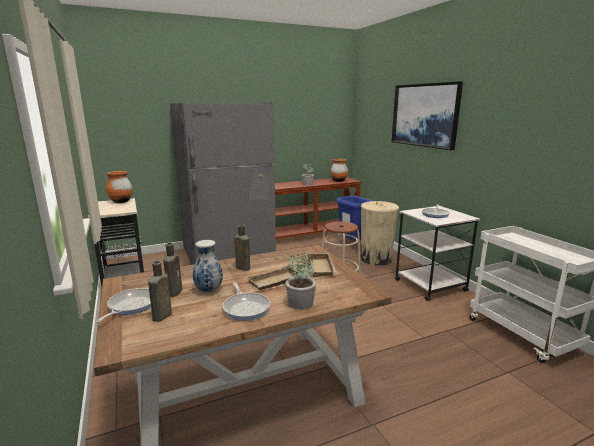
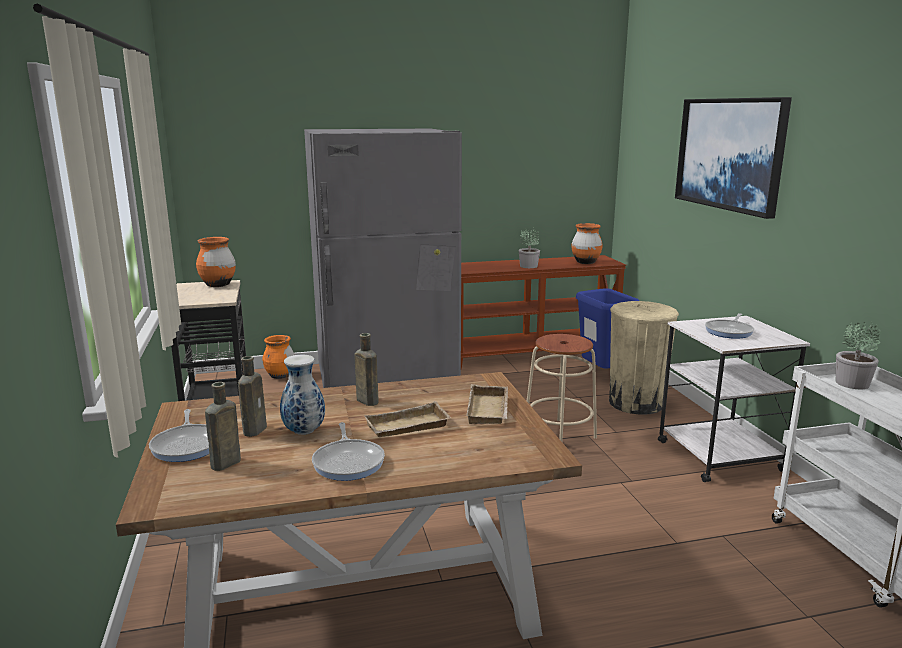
camera: 10 degrees right, 0 degrees up
frying pan [96,288,151,323] -> frying pan turned 135 degrees clockwise [149,409,209,462]
potted plant [285,252,316,310] -> potted plant moved to [836,322,880,389]
none -> orange vase [262,335,295,379]

